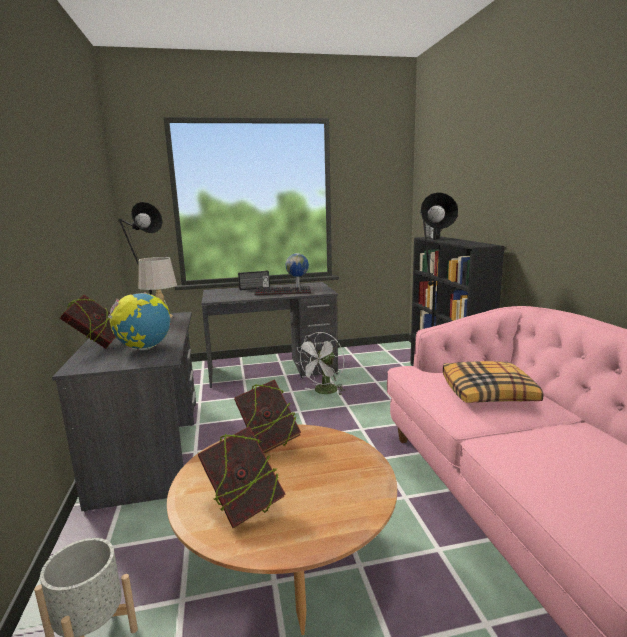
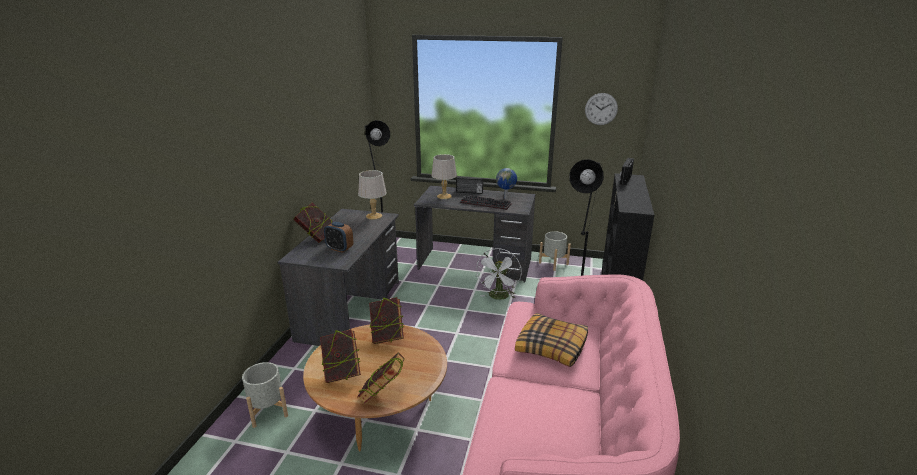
camera: 25 degrees right, 10 degrees up
globe [108,292,170,350] -> alarm clock [324,222,353,253]
white fan [295,332,346,395] -> white fan turned 45 degrees counterclockwise [476,248,522,300]
none -> book [357,352,405,404]
none -> grey table lamp [432,154,457,199]
none -> grey planter [539,231,571,271]
none -> wall clock [585,93,618,125]

